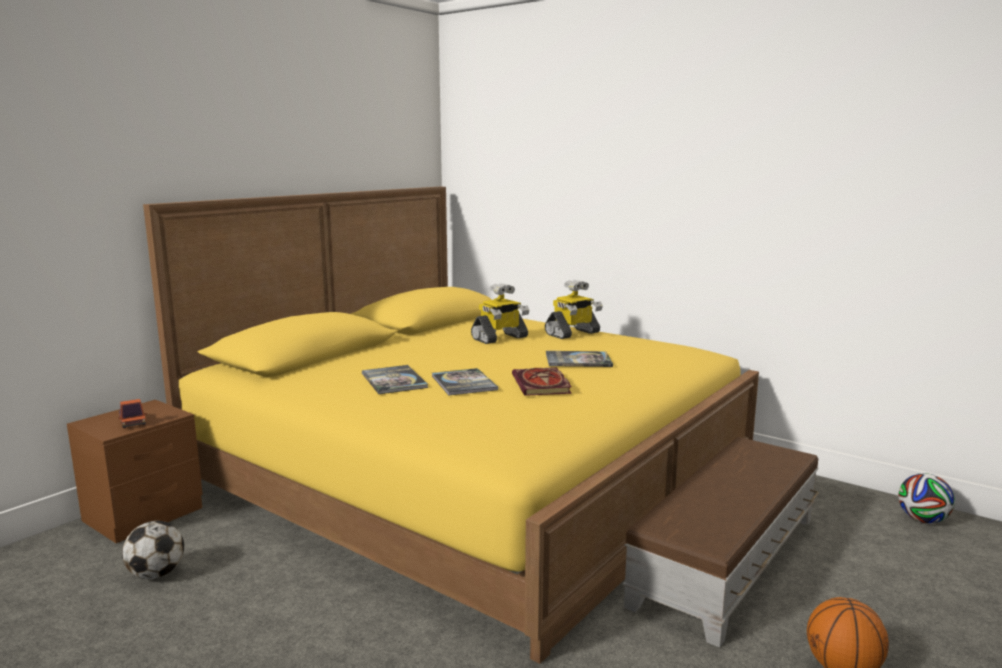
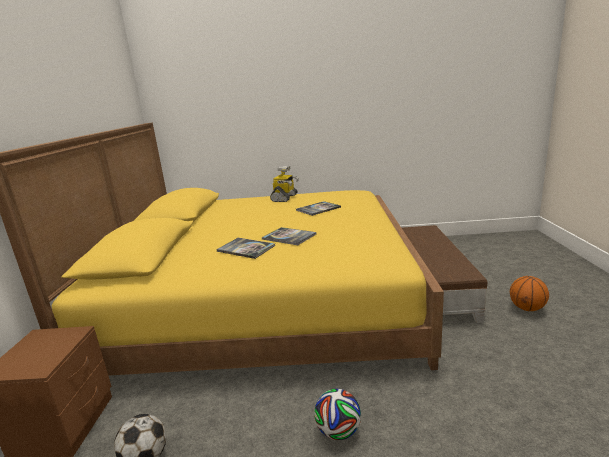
camera: 35 degrees left, 5 degrees up
toy truck [118,399,147,428] -> none
toy robot [471,283,529,344] -> none
book [512,367,572,396] -> none
football [899,473,955,523] -> football moved to [314,389,361,440]

